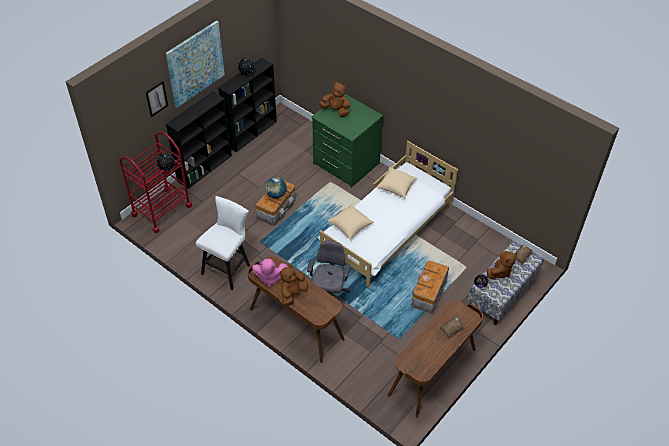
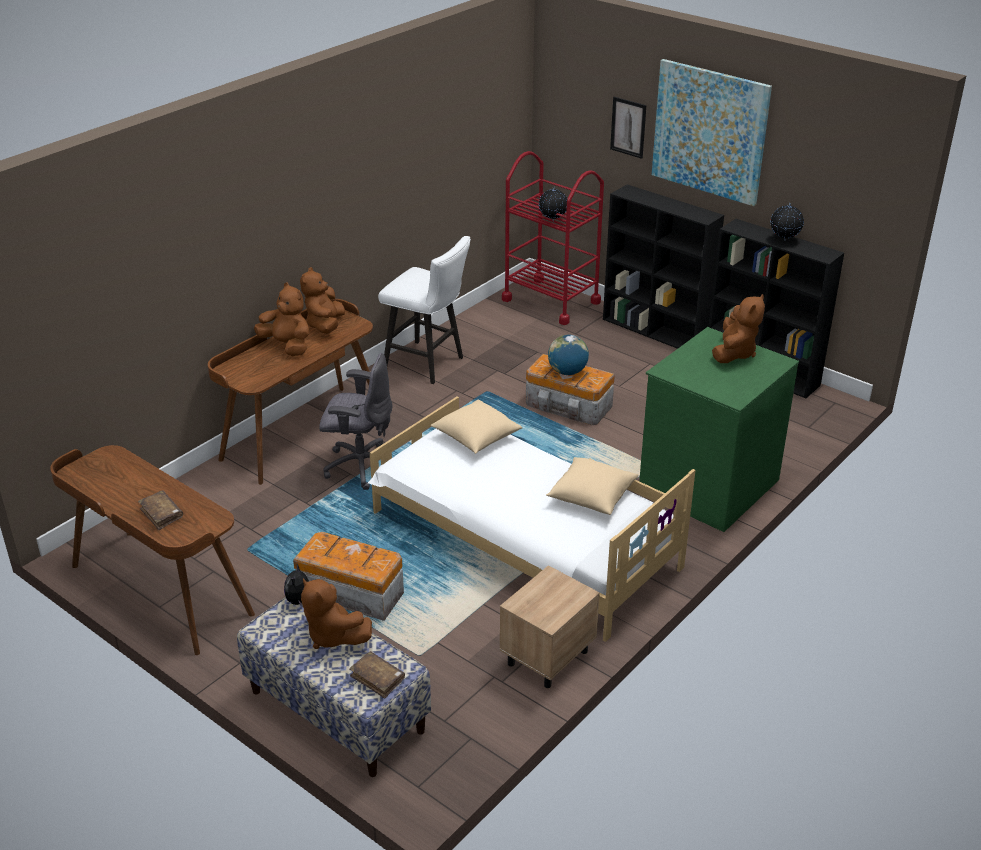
camera: 90 degrees right, 15 degrees down
pink plush toy [252,258,288,287] -> brown plush toy [300,267,345,334]
none -> beige nightstand [500,565,600,688]

